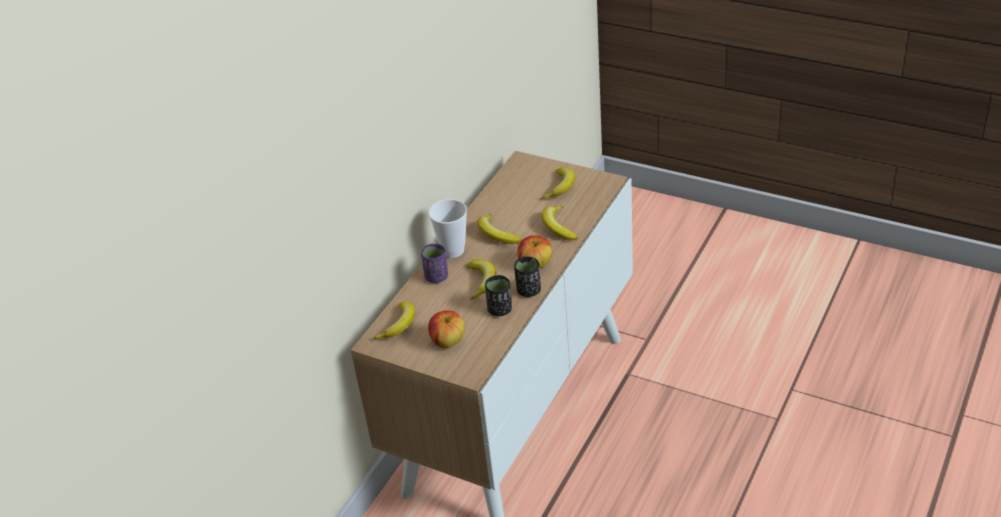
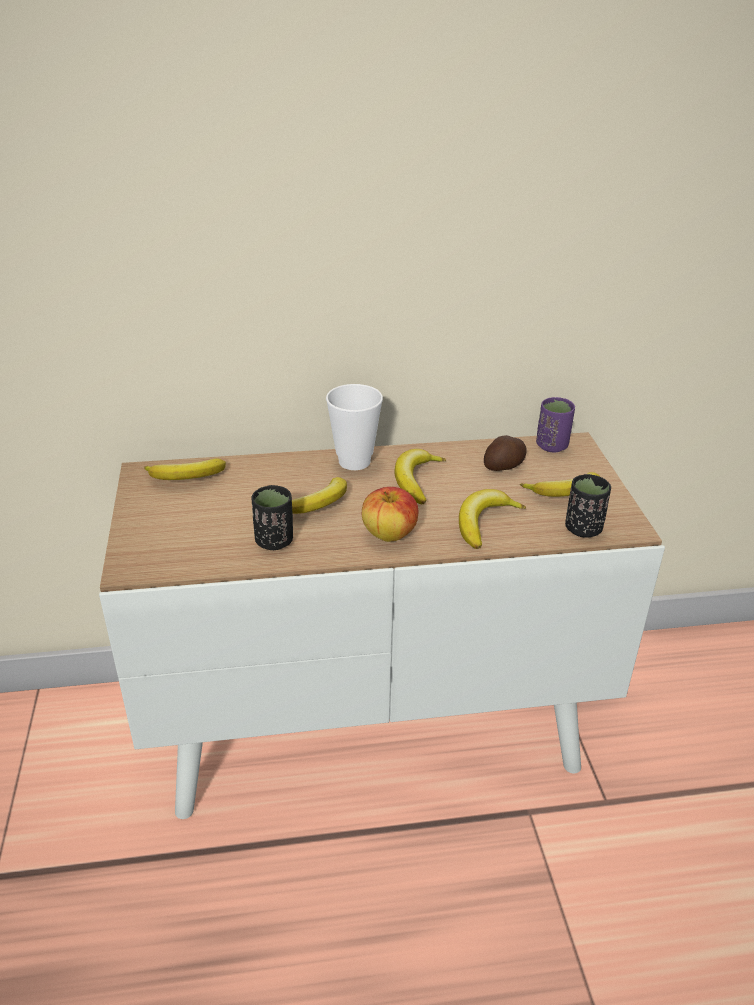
camera: 50 degrees right, 5 degrees down
purple cup [421,243,448,283] -> purple cup moved to [536,397,575,452]
apple [428,310,465,349] -> none
black cup [514,256,541,297] -> black cup moved to [565,474,611,538]
none -> potato [484,435,527,471]

